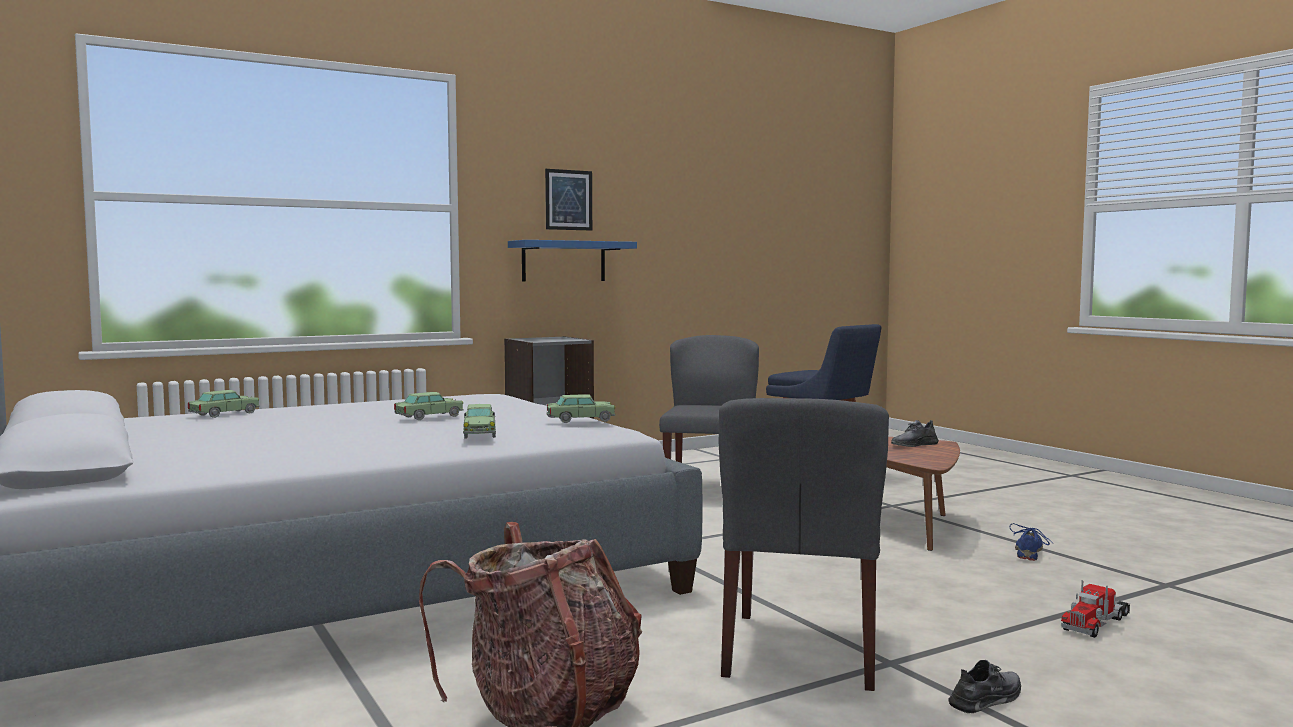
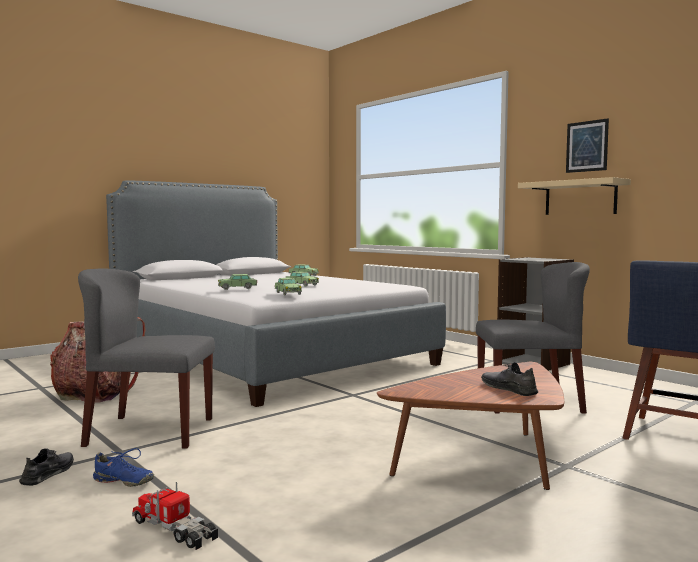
camera: 80 degrees right, 0 degrees up
blue shelf [508,240,637,282] -> beige shelf [518,177,631,215]
grey shoe [948,659,1021,713] -> grey shoe turned 120 degrees counterclockwise [19,448,74,486]
blue shoe [1009,523,1053,561] -> blue shoe moved to [93,448,154,487]

